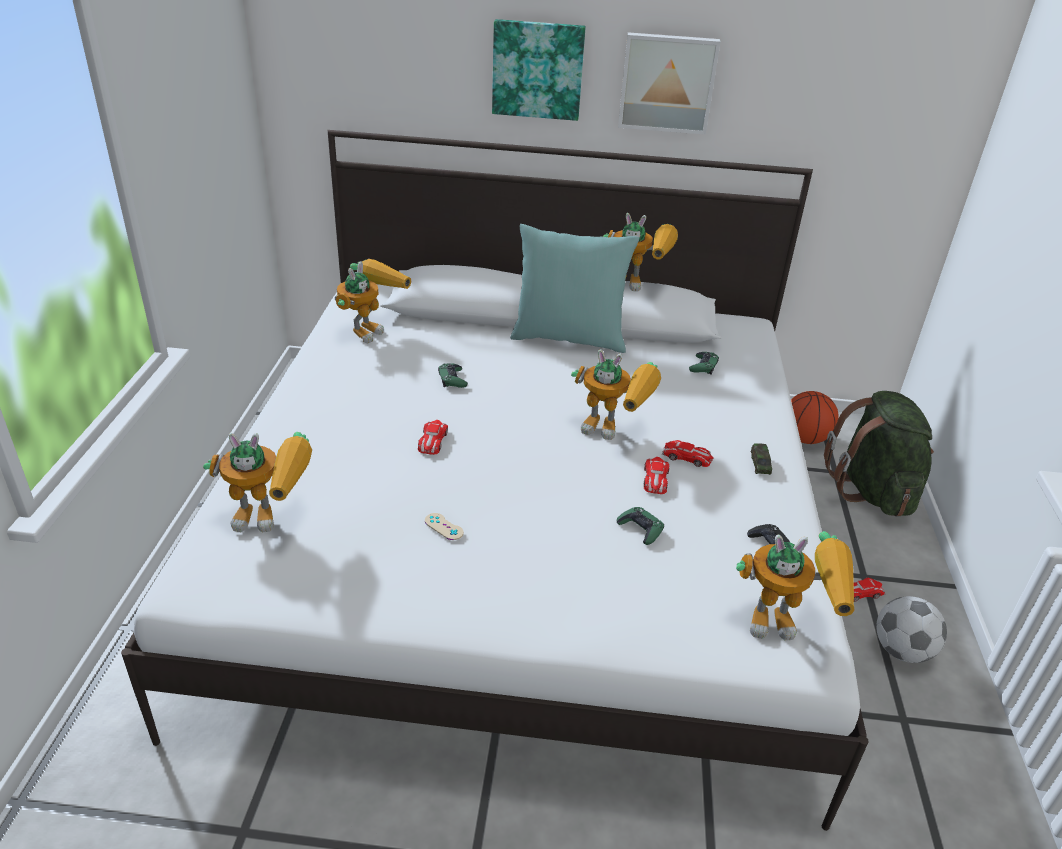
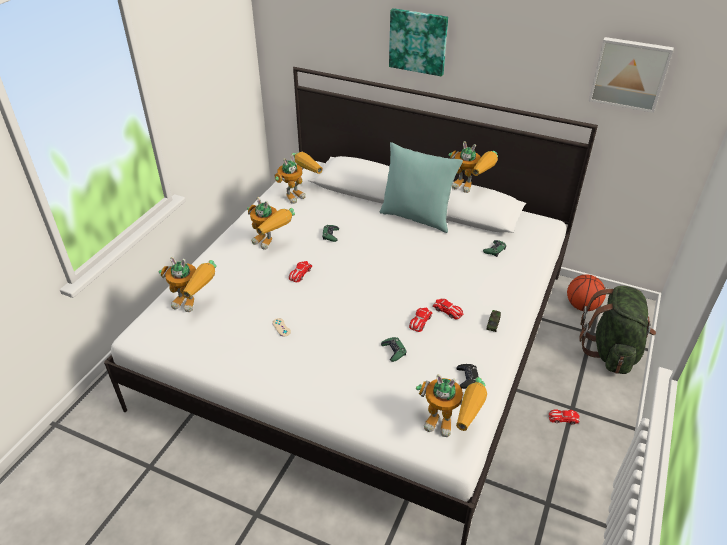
camera: 20 degrees right, 5 degrees up
toy robot [571,349,661,440] -> toy robot moved to [247,197,295,250]
picture [618,32,721,135] -> picture moved to [589,37,674,113]
football [876,596,947,663] -> none

